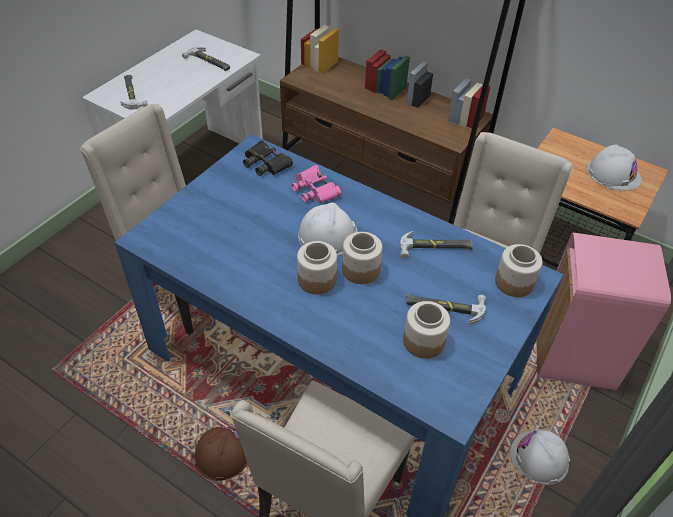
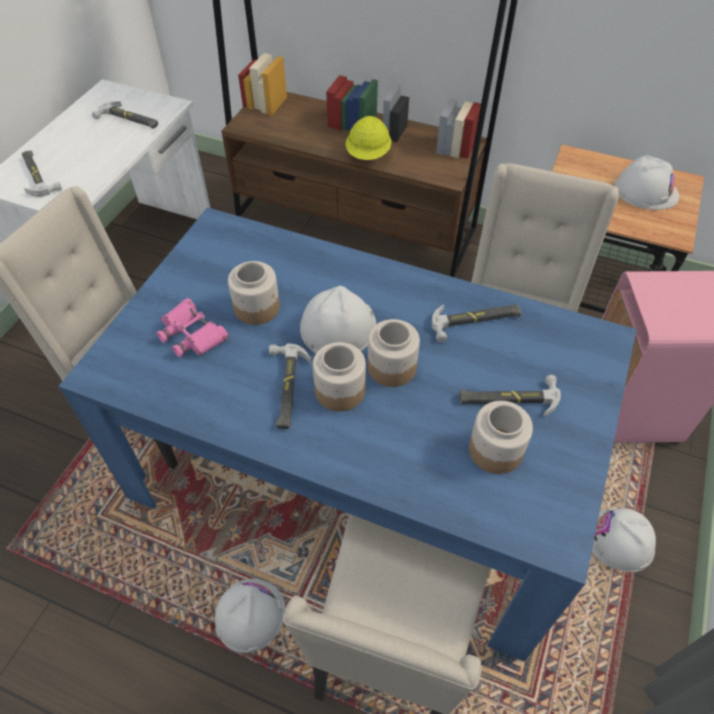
camera: 10 degrees left, 5 degrees up
brown hard hat [194,426,248,481] -> white hard hat [215,579,285,653]
black binoculars [243,140,293,176] -> none
pink binoculars [291,165,342,204] -> pink binoculars moved to [156,298,229,357]
jar [495,244,542,297] -> jar moved to [228,261,280,325]
none -> hammer [269,343,311,429]
none -> yellow hard hat [346,116,391,160]

